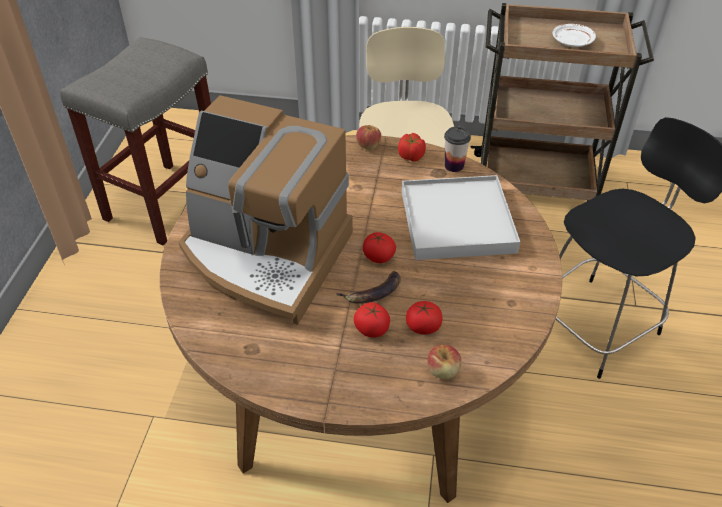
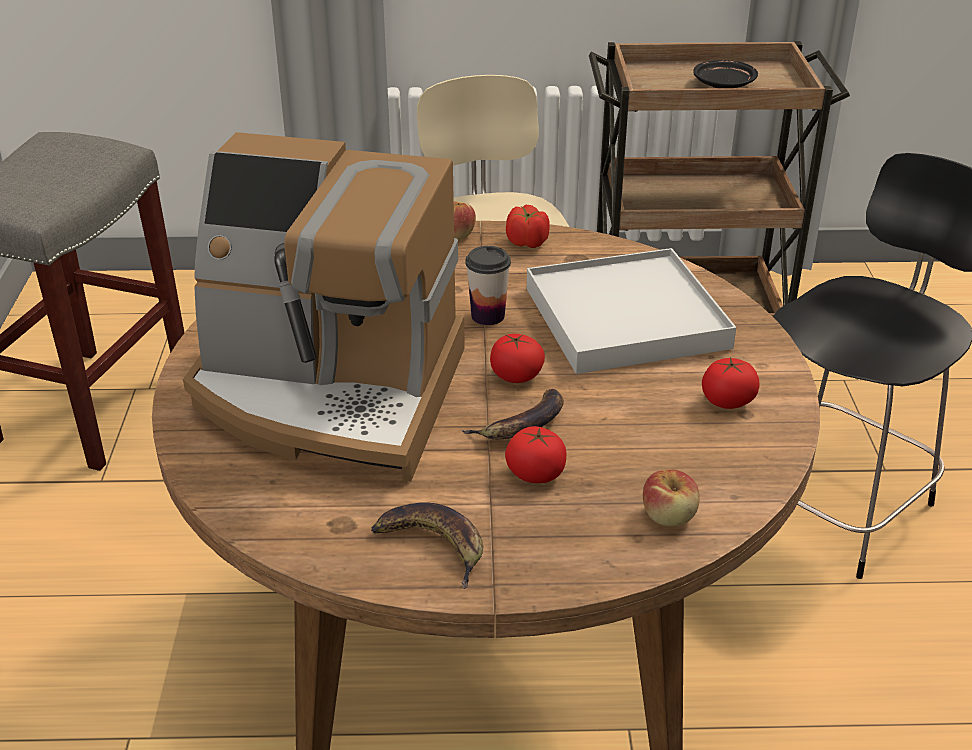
camera: 10 degrees left, 10 degrees down
tomato [406,301,442,334] -> tomato moved to [702,357,760,409]
cup [444,126,471,172] -> cup moved to [465,246,511,325]
white plate [553,24,596,47] -> black plate [693,60,758,88]
none -> banana [371,503,483,589]

